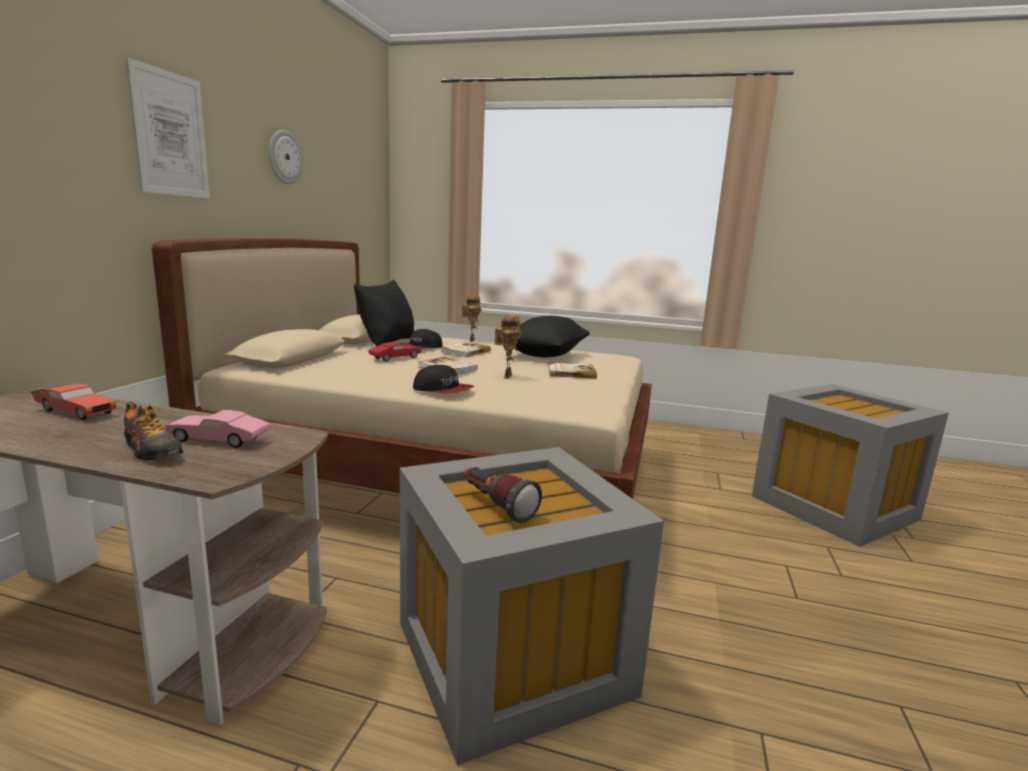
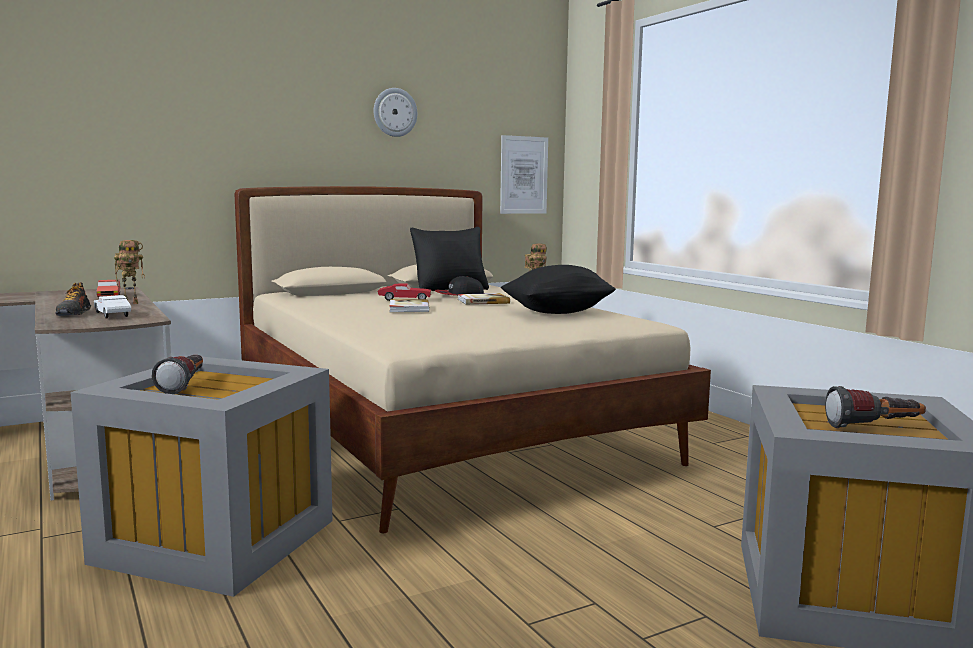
camera: 45 degrees right, 5 degrees down
picture [125,57,210,198] -> picture moved to [500,135,548,214]
pink toy car [165,410,271,448] -> white toy car [94,295,131,319]
cap [413,364,474,393] -> none
toy robot [494,315,521,379] -> toy robot moved to [114,240,145,304]
book [549,363,597,379] -> none
none -> flashlight [825,386,926,428]

